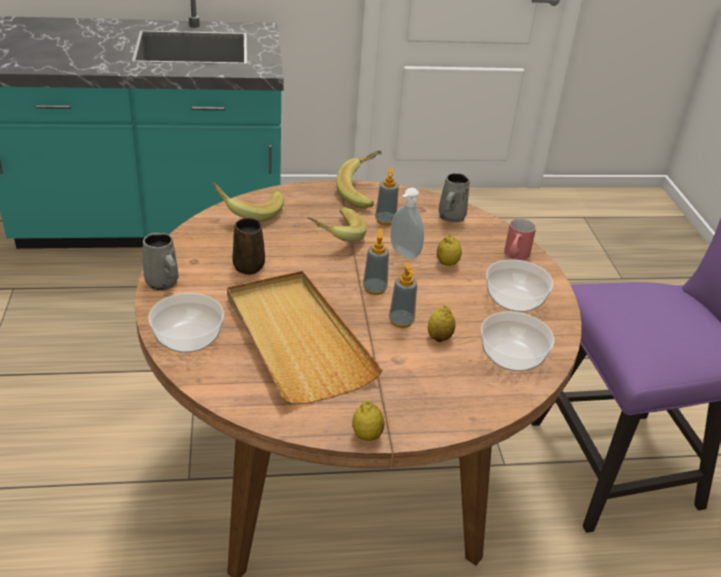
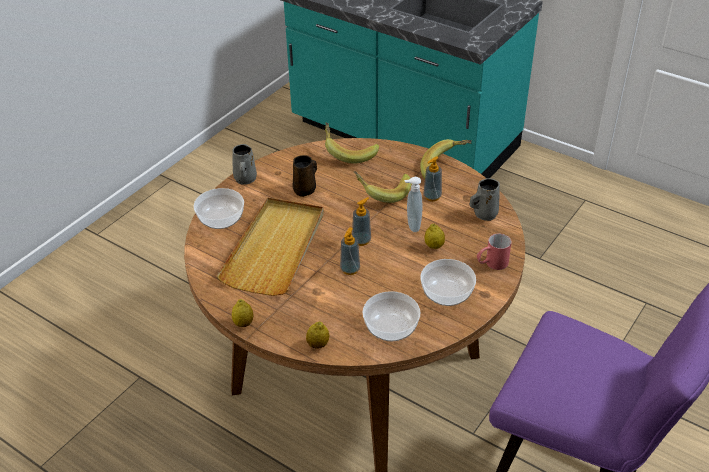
camera: 45 degrees right, 5 degrees up
lemon [428,305,456,342] -> lemon moved to [306,322,329,349]

